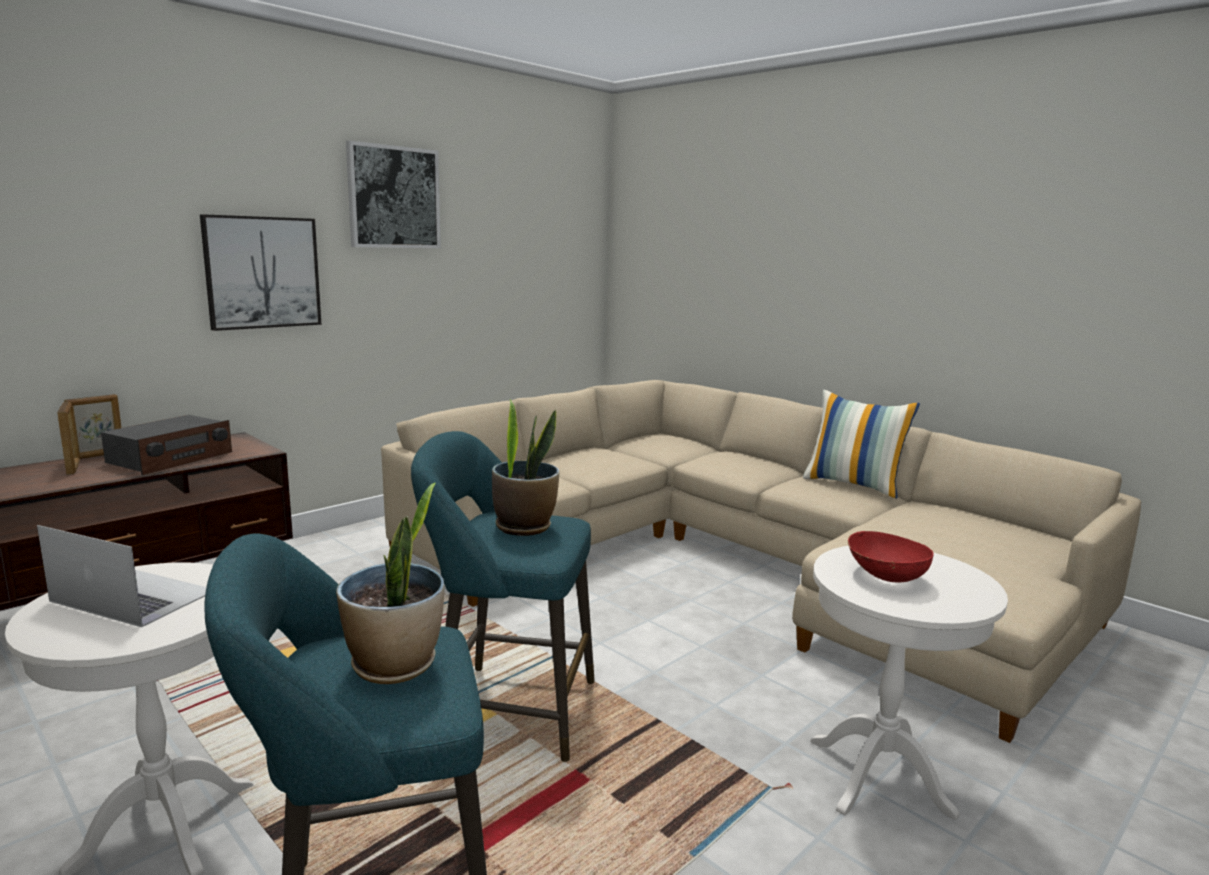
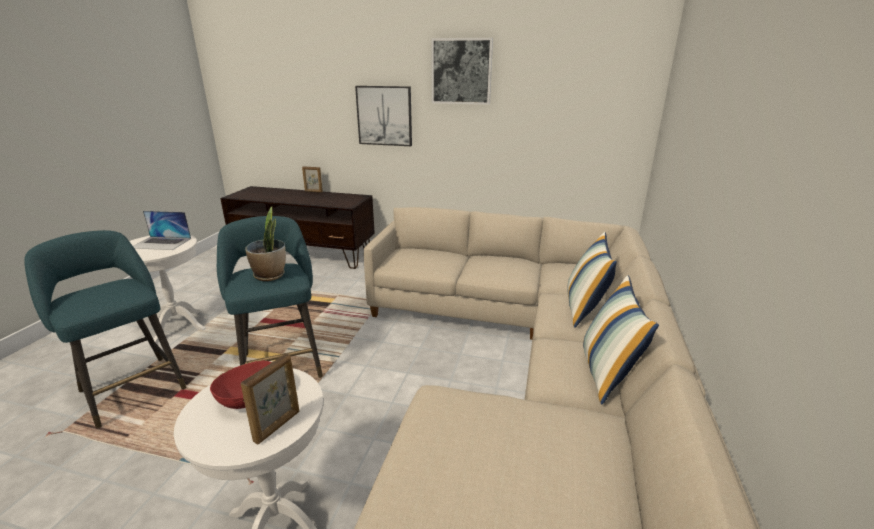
camera: 60 degrees right, 10 degrees up
laptop [37,525,206,627] -> laptop turned 105 degrees clockwise [133,211,191,250]
picture frame [57,402,80,475] -> picture frame moved to [241,353,299,445]
radio [101,415,232,475] -> none
potted plant [336,482,444,684] -> none
none -> pillow [567,232,617,328]

